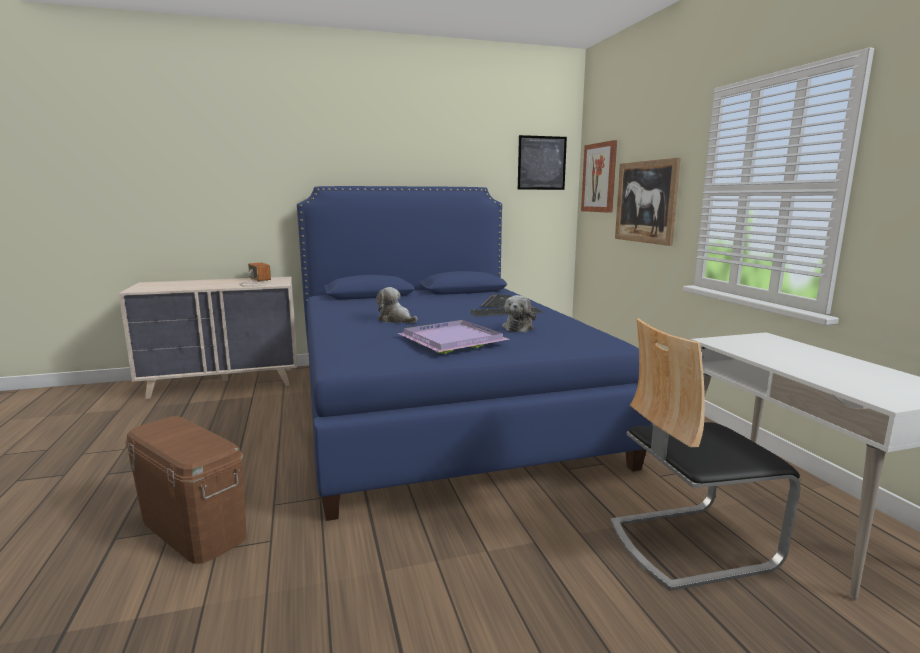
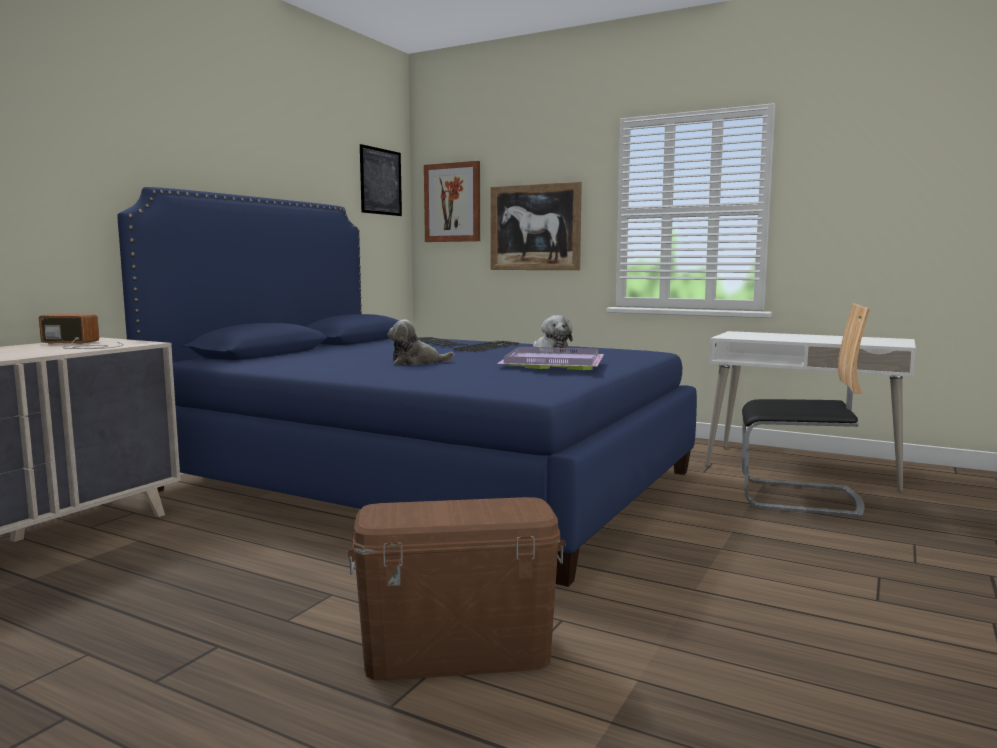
camera: 45 degrees left, 5 degrees down
chair [611,318,800,591] -> chair turned 105 degrees counterclockwise [742,303,870,518]

